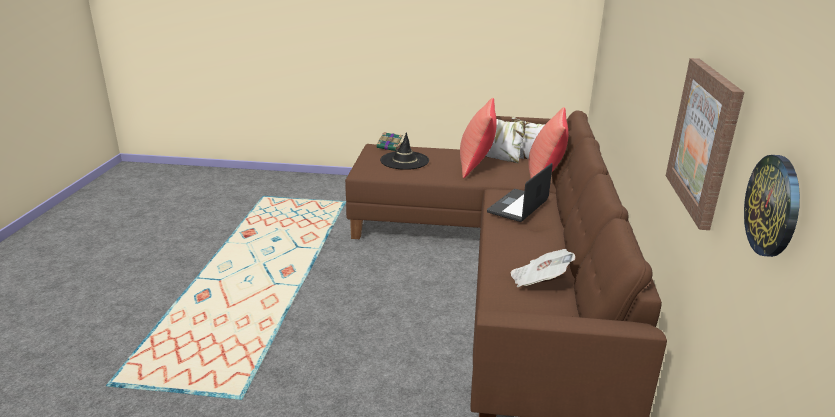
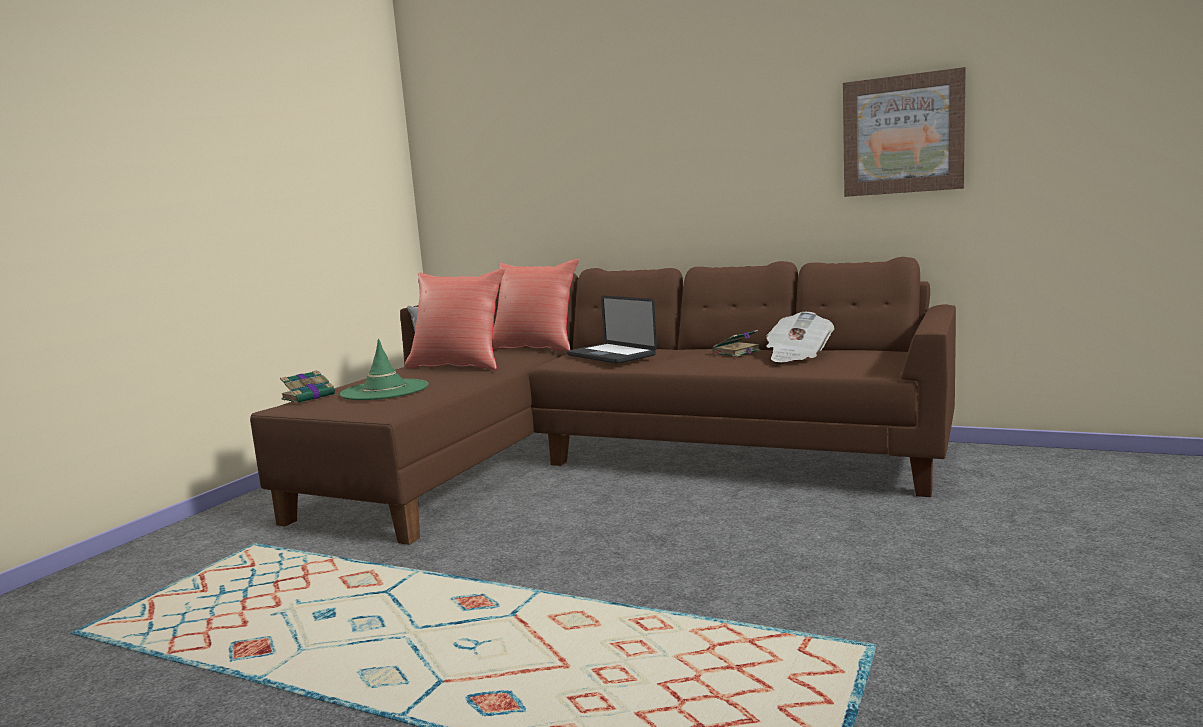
camera: 70 degrees left, 15 degrees down
black hat [380,132,429,170] -> green hat [340,339,429,400]
wall clock [744,155,800,257] -> none
none -> book [712,330,761,357]

